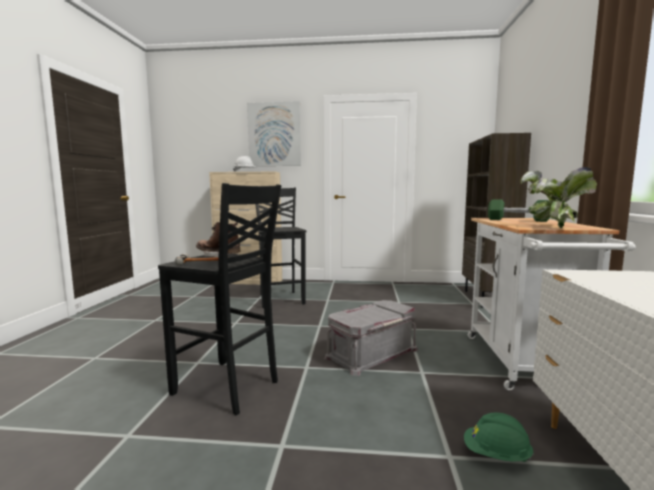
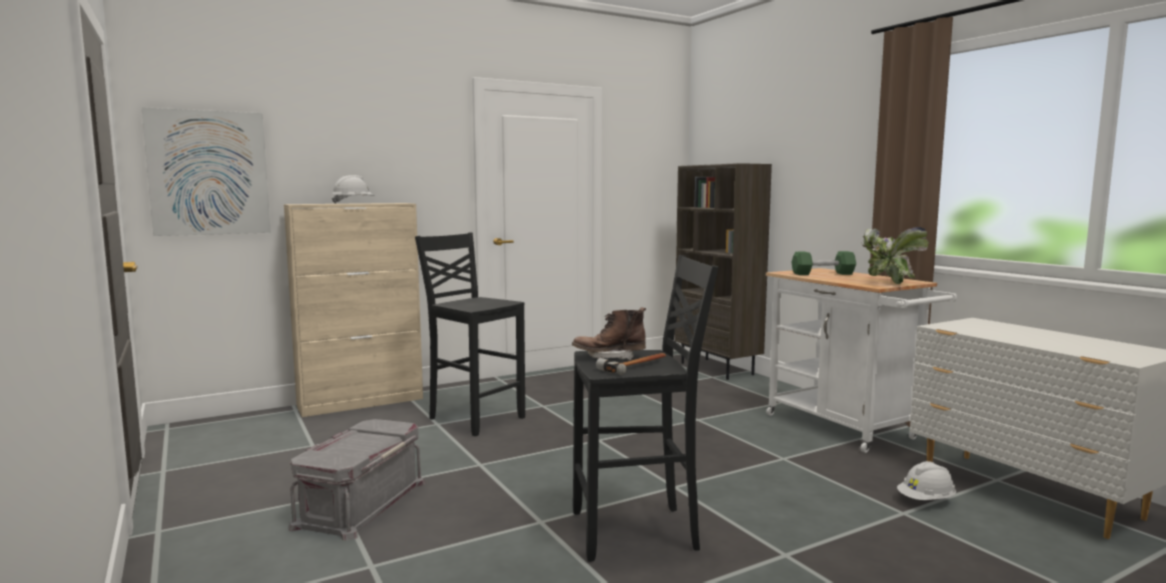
camera: 35 degrees left, 0 degrees up
picture [247,101,301,166] -> picture moved to [142,107,271,236]
grey storage box [324,300,418,376] -> grey storage box moved to [288,419,426,541]
green hard hat [464,412,533,462] -> white hard hat [897,461,956,500]

